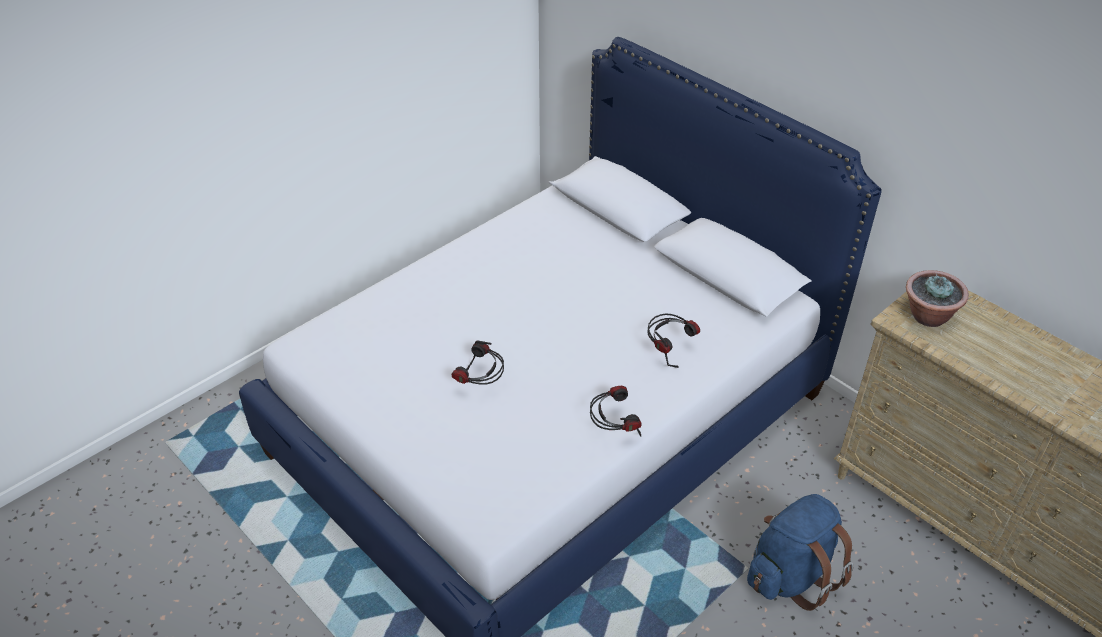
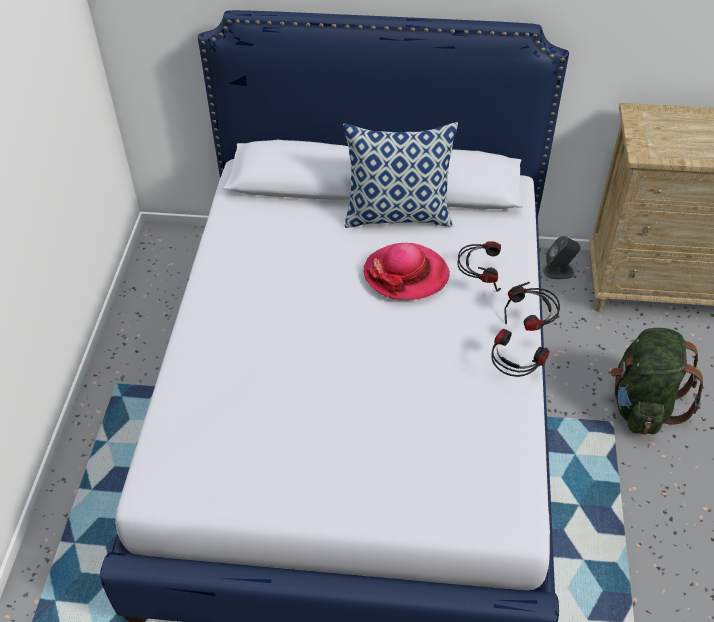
camera: 40 degrees left, 5 degrees up
headphones [452,340,504,385] -> headphones moved to [504,282,560,331]
blue backpack [747,494,853,611] -> green backpack [610,328,703,435]
potted plant [906,270,969,327] -> none
none -> pillow [343,122,458,228]
none -> hat [364,243,450,300]
none -> grey speaker [543,236,580,279]

